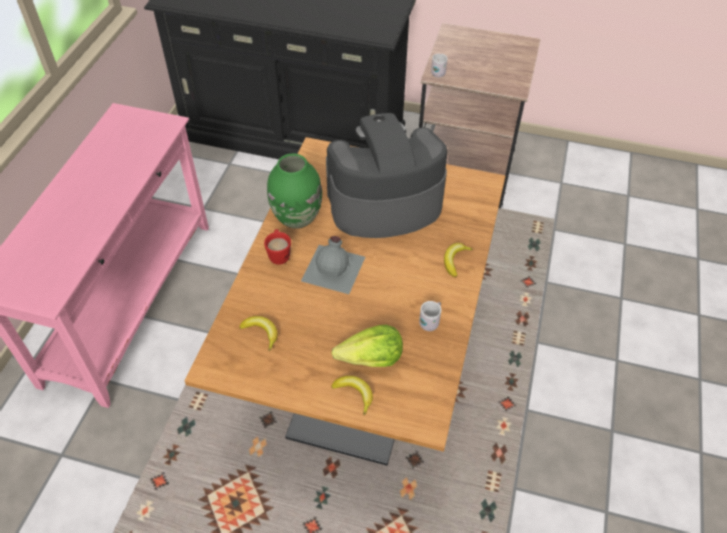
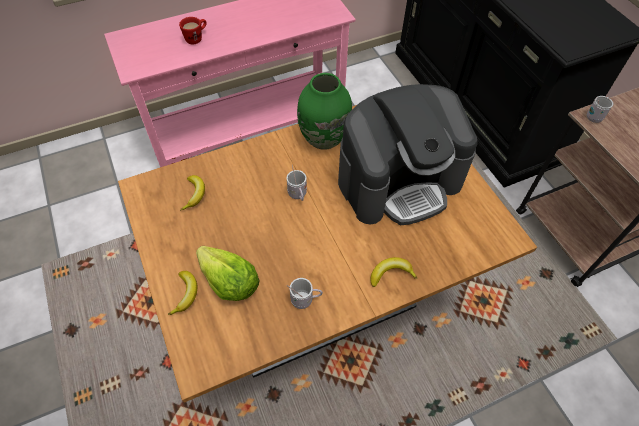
camera: 50 degrees right, 5 degrees up
red mug [264,229,291,265] -> red mug moved to [179,17,207,44]
grey bottle [301,236,365,294] -> white mug [287,165,307,201]
coffee machine [326,113,448,238] -> coffee machine turned 120 degrees clockwise [338,84,478,225]

